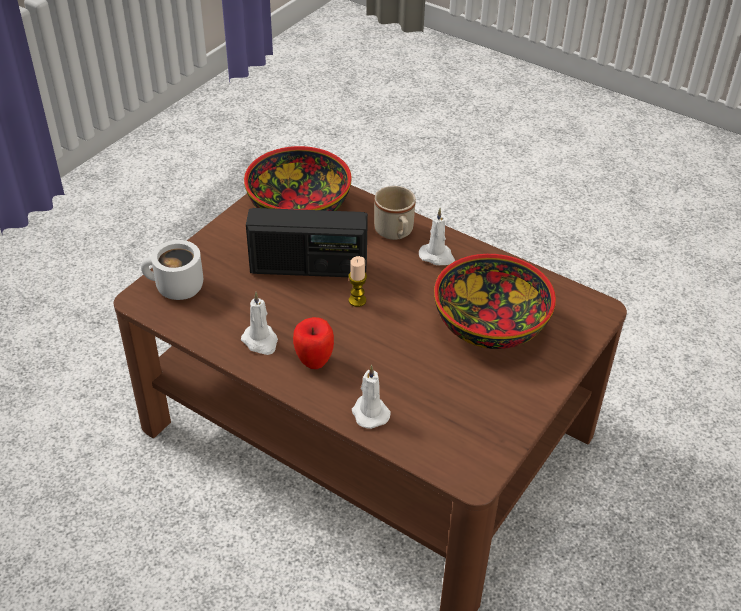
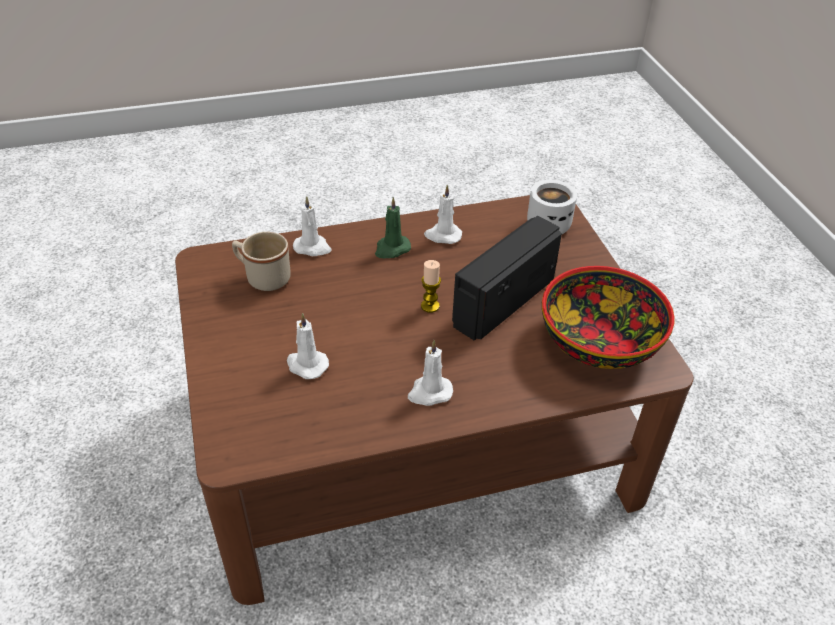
camera: 130 degrees right, 0 degrees up
apple [293,317,334,369] -> green candle [375,197,411,258]
beige mug [374,186,416,240] -> beige mug moved to [232,232,291,291]
bowl [434,254,556,349] -> white candle [287,313,329,379]

